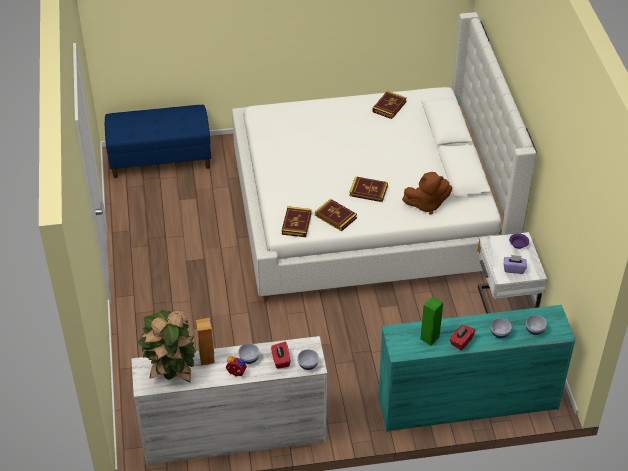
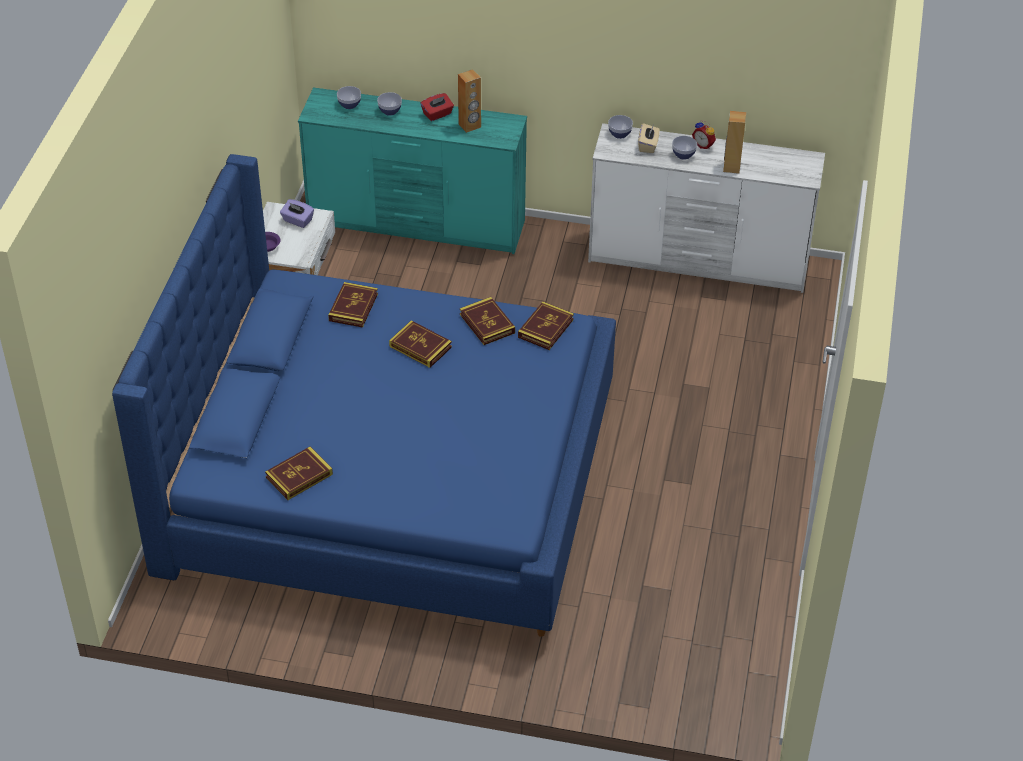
camera: 160 degrees left, 0 degrees up
blue bench [105,105,211,178] -> none
potted plant [137,310,196,382] -> none
white bed [232,12,537,301] -> blue bed [112,154,616,637]
red tissue box [271,342,290,369] -> beige tissue box [638,123,660,153]
brown plush toy [402,172,452,215] -> book [328,282,378,328]
green speaker [420,297,443,345] -> brown speaker [458,69,481,133]

